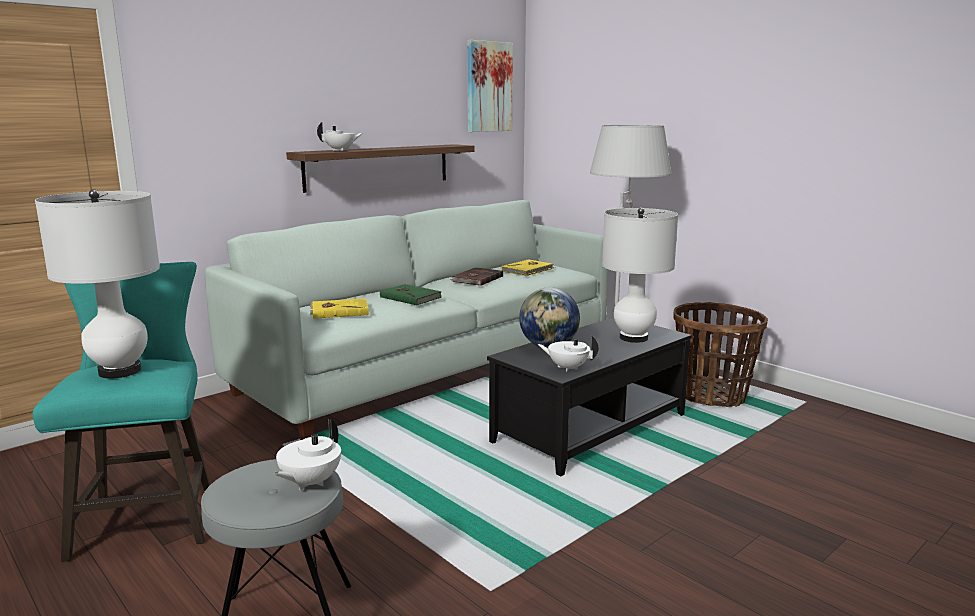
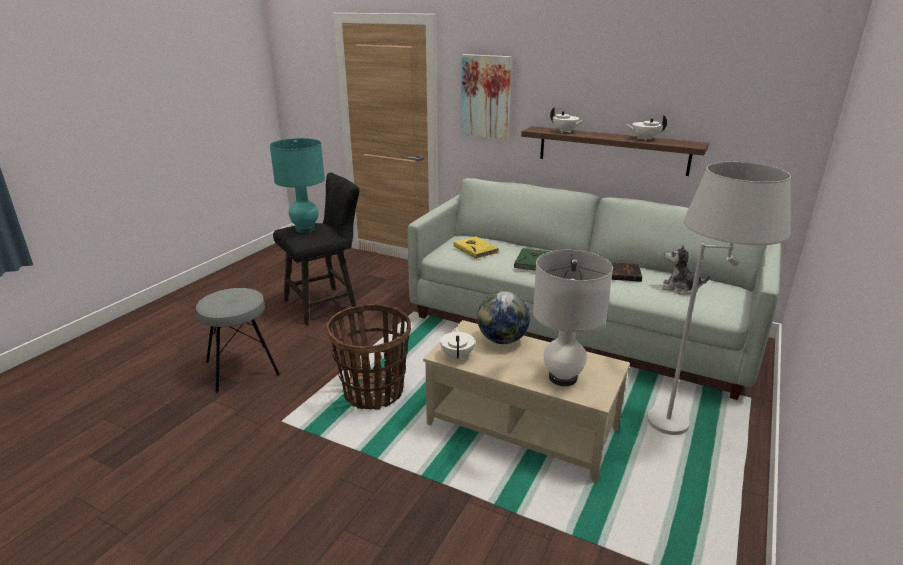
camera: 70 degrees right, 10 degrees up
turquoise stool [33,262,210,562] -> black stool [273,173,360,325]
white table lamp [35,189,160,379] -> turquoise table lamp [270,138,325,233]
white teapot [273,419,341,490] -> white teapot moved to [625,115,667,140]
picture [467,40,513,132] -> picture moved to [461,54,512,139]
black coffee table [487,317,692,477] -> beige coffee table [423,320,630,483]
yellow book [502,259,555,276] -> plush toy [663,245,710,295]
basket [673,302,768,407] -> basket moved to [326,304,411,410]

